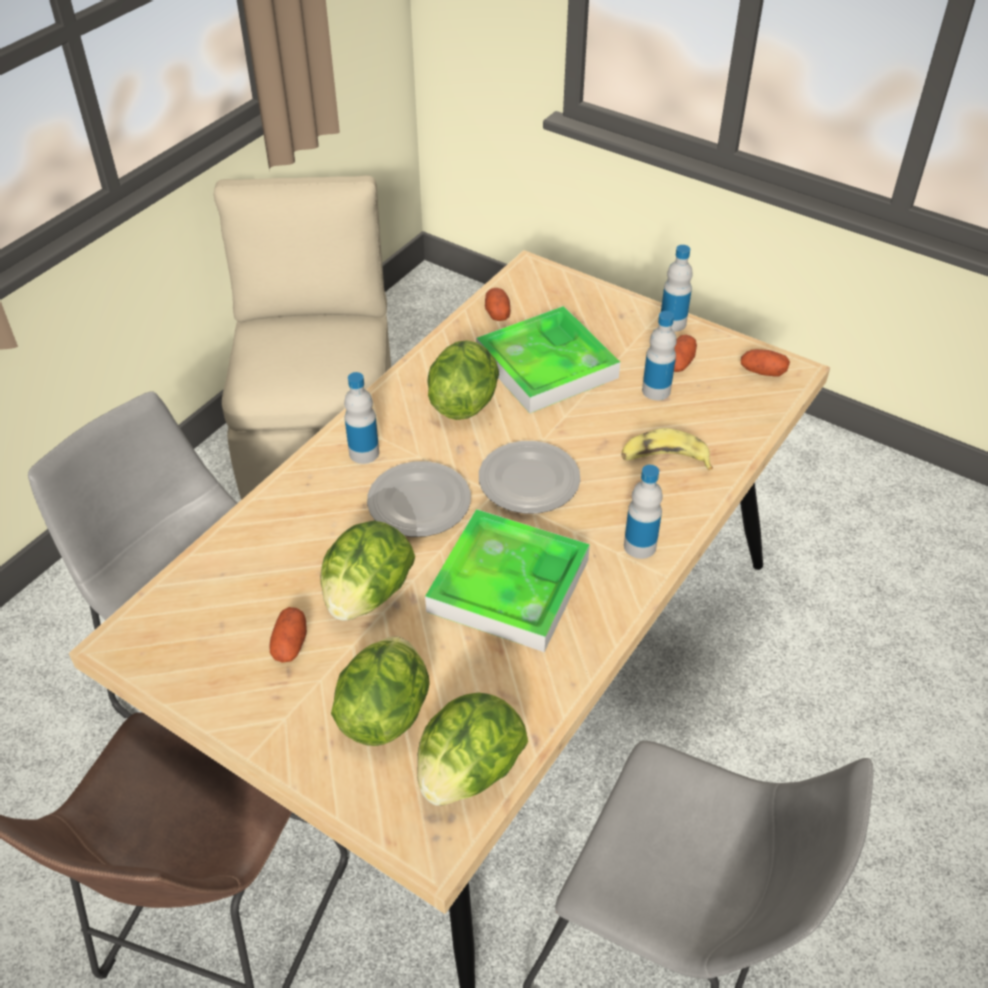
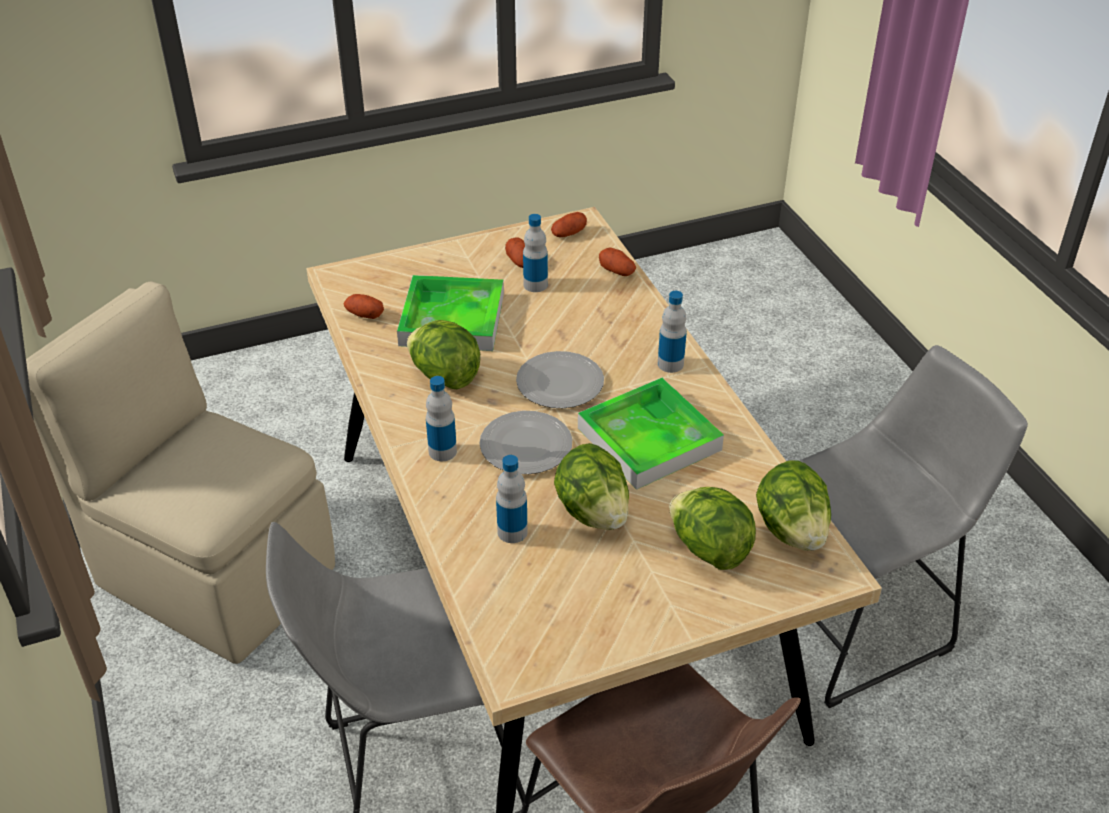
camera: 55 degrees left, 5 degrees down
potato [270,607,307,663] -> potato moved to [599,248,636,276]
banana [621,428,713,470] -> none
bottle [661,245,693,332] -> bottle moved to [496,455,528,543]

